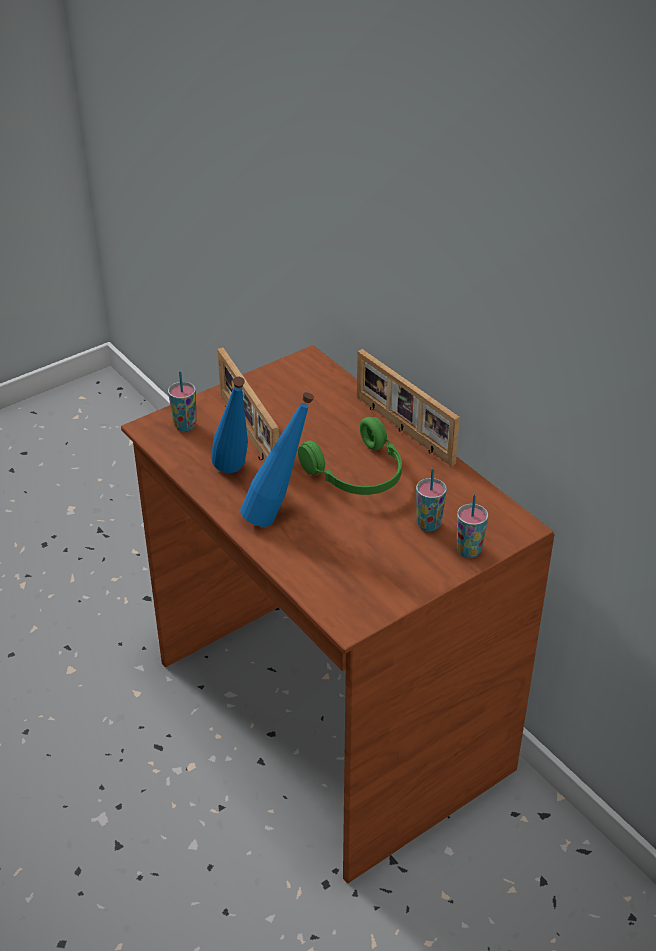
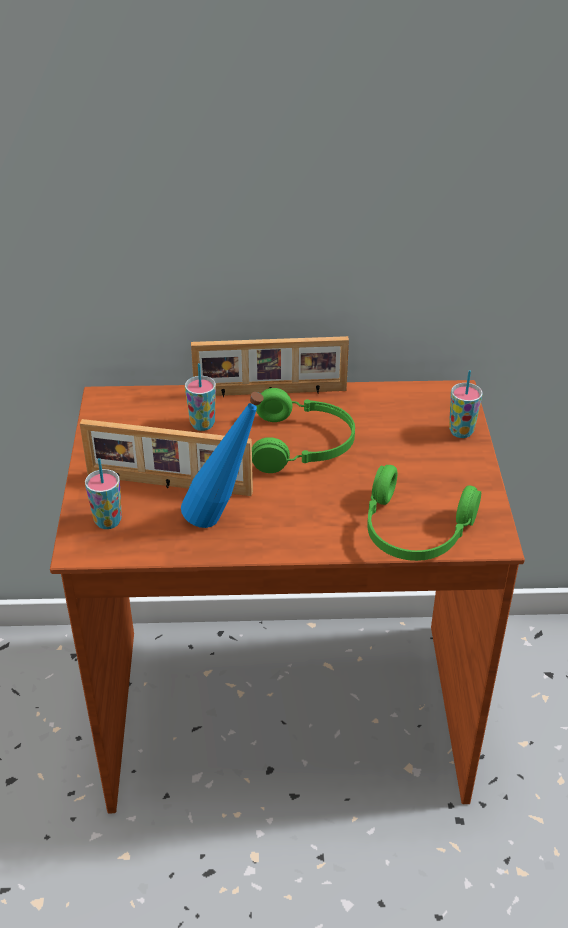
camera: 55 degrees left, 0 degrees up
blue bottle [240,392,314,527] -> none
cup [416,468,447,531] -> cup moved to [185,363,216,431]
none -> green headphones [367,465,481,561]

